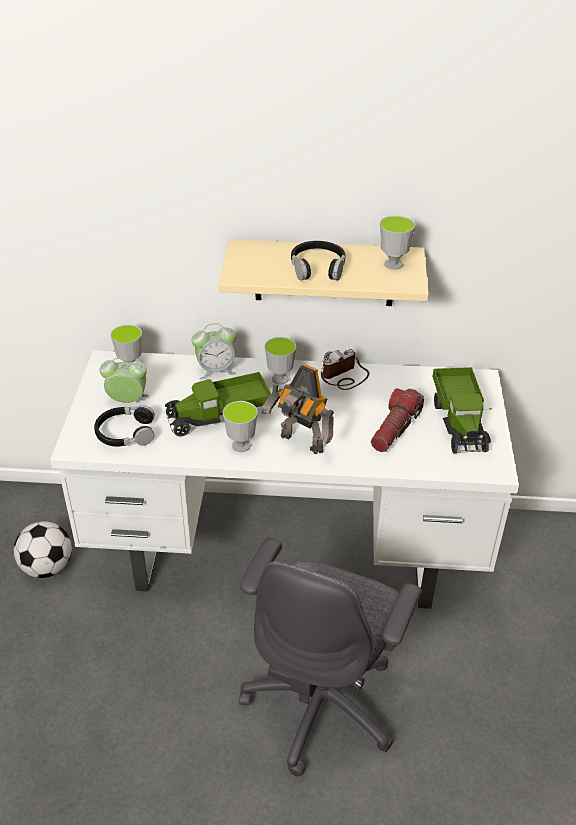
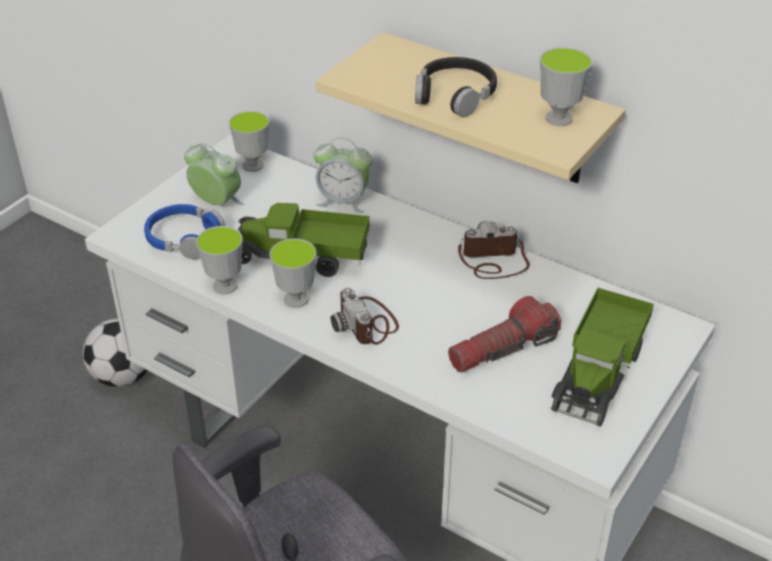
camera: 30 degrees right, 0 degrees up
black headphones [94,405,155,447] -> blue headphones [144,204,225,259]
toy robot [262,364,334,454] -> camera [331,288,399,345]
cup [265,337,296,385] -> cup moved to [196,226,243,294]

